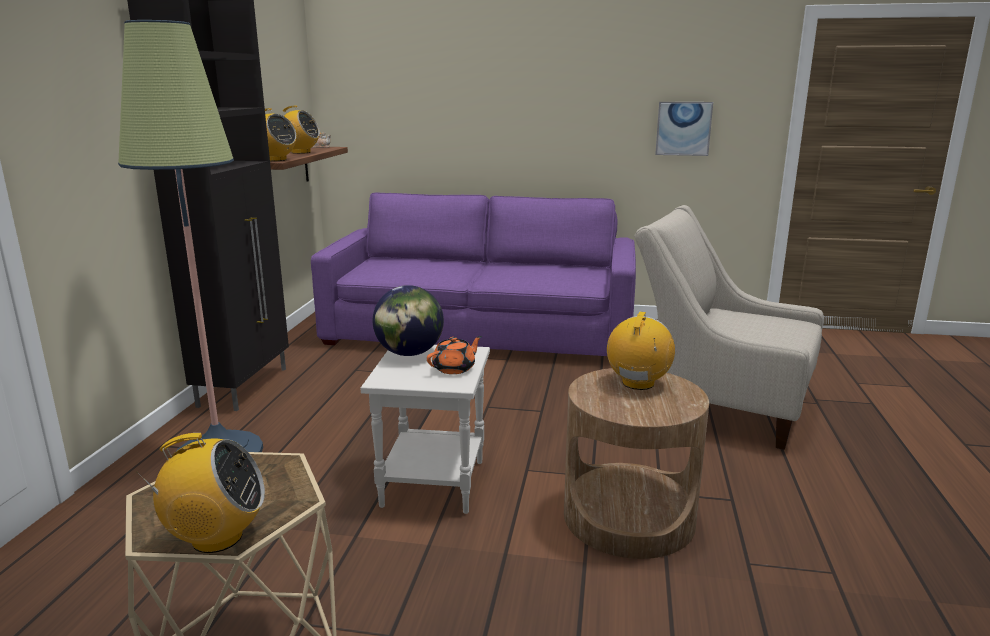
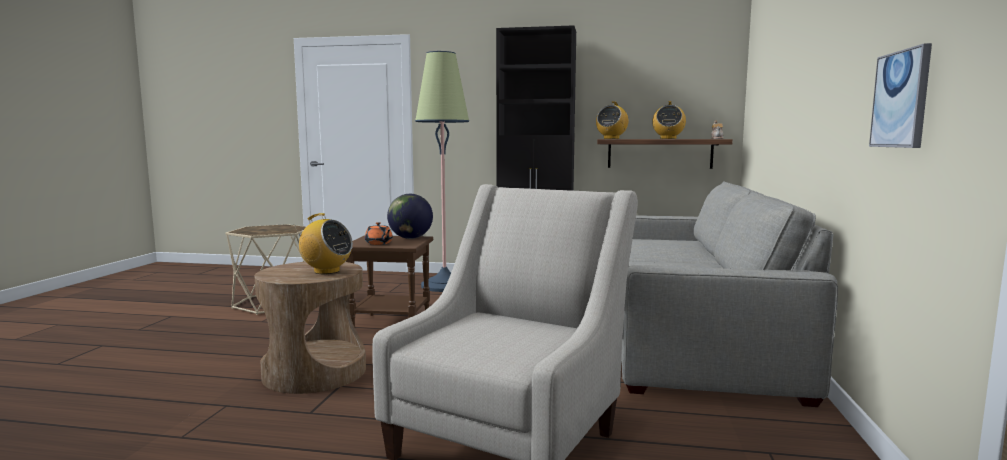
camera: 90 degrees right, 10 degrees down
radio [136,433,265,553] -> none
purple sofa [311,192,636,356] -> grey sofa [621,181,838,407]
white side table [361,345,490,514] -> brown side table [346,235,433,327]

